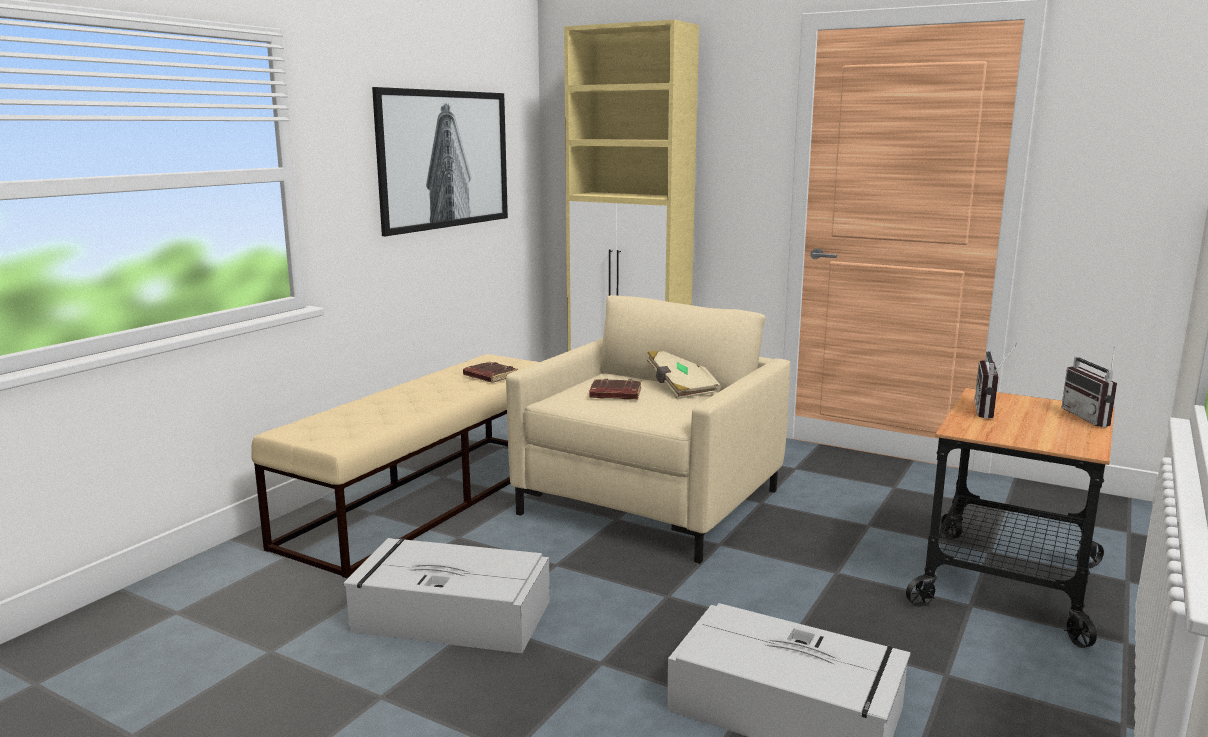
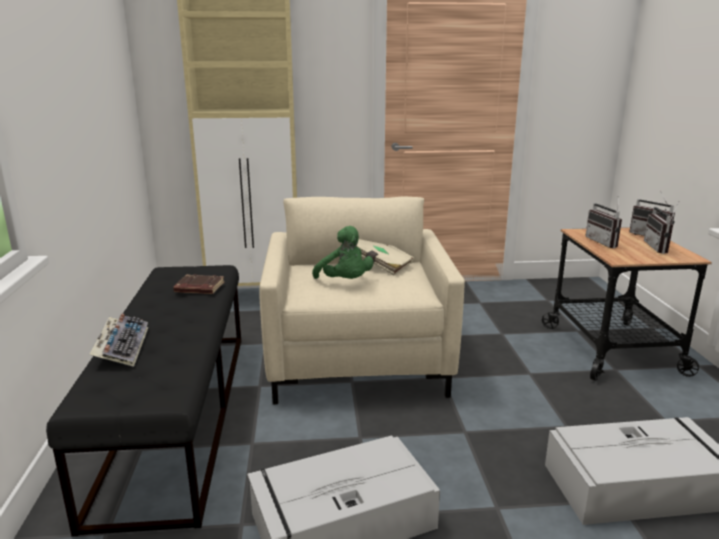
camera: 35 degrees left, 5 degrees up
beige bench [251,354,539,578] -> black bench [46,265,241,536]
picture [372,87,508,236] -> none
brown book [589,379,641,399] -> green plush toy [312,226,373,279]
none -> keyboard [89,314,148,367]
none -> radio [644,202,679,254]

